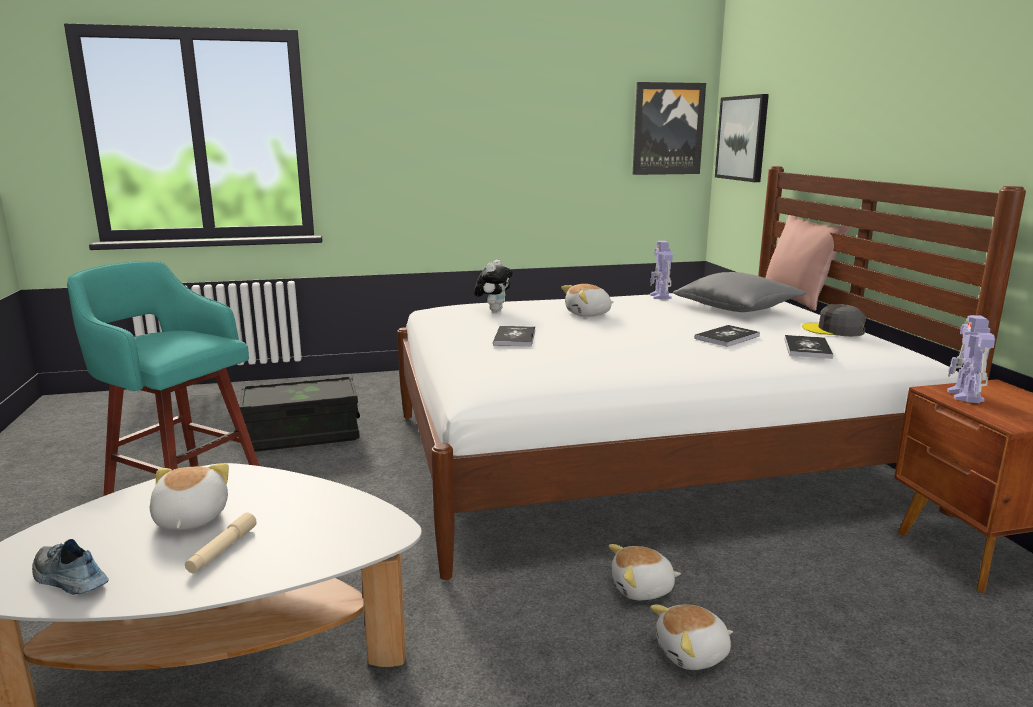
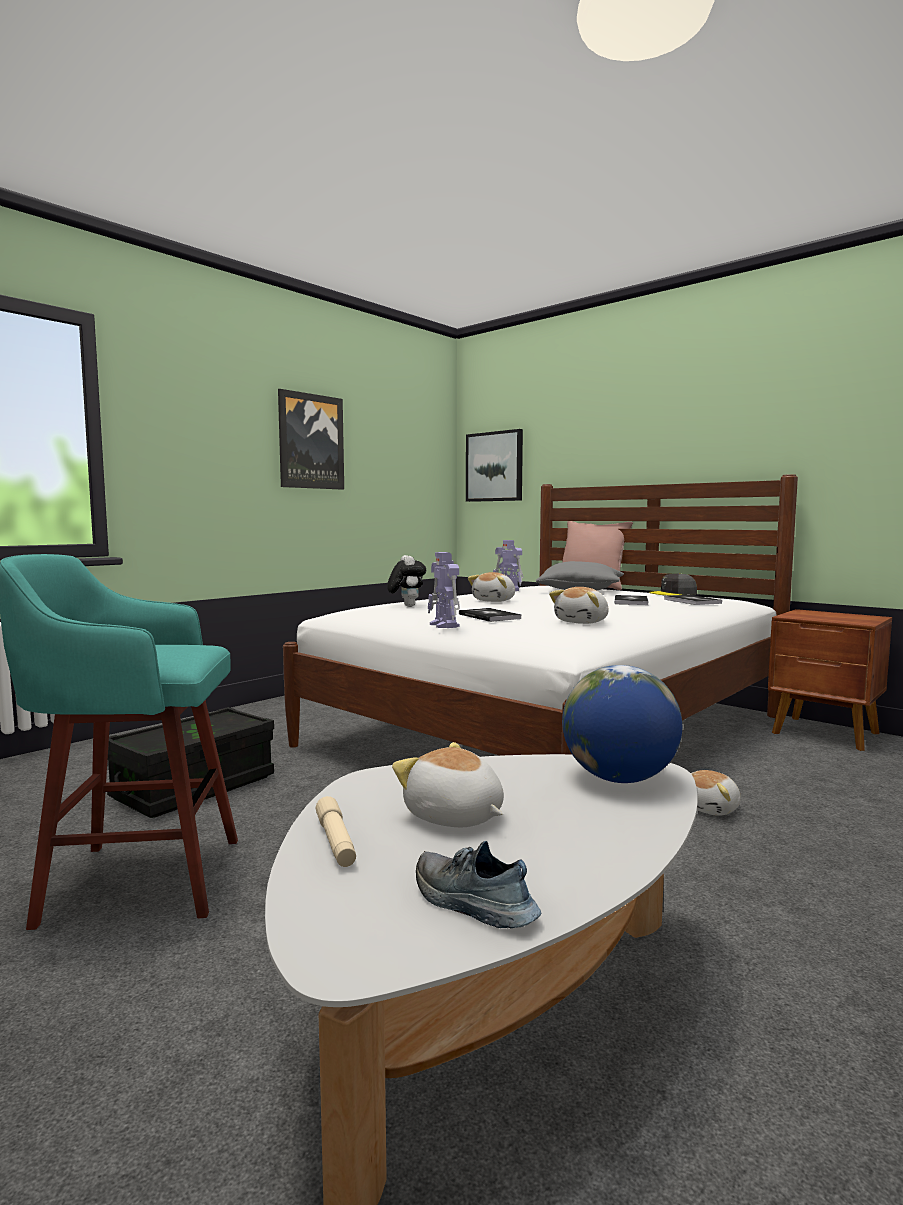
camera: 35 degrees left, 10 degrees down
shoe [32,539,109,595] -> shoe turned 45 degrees clockwise [416,841,542,928]
beige flashlight [185,513,257,573] -> beige flashlight moved to [316,796,356,867]
picture [633,82,706,175] -> picture moved to [278,389,344,490]
plush toy [650,605,733,670] -> plush toy moved to [549,587,609,624]
toy robot [947,315,995,403] -> toy robot moved to [428,552,460,628]
none -> globe [562,665,682,783]

